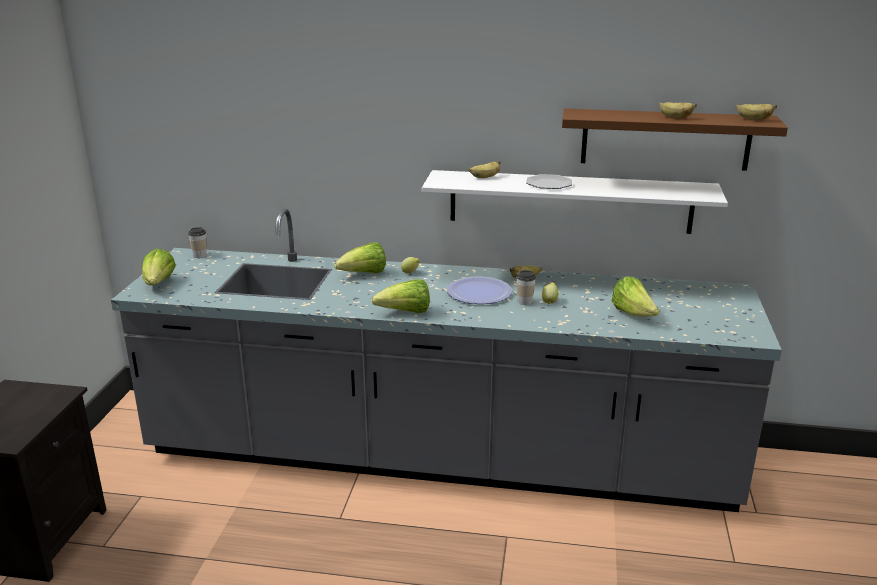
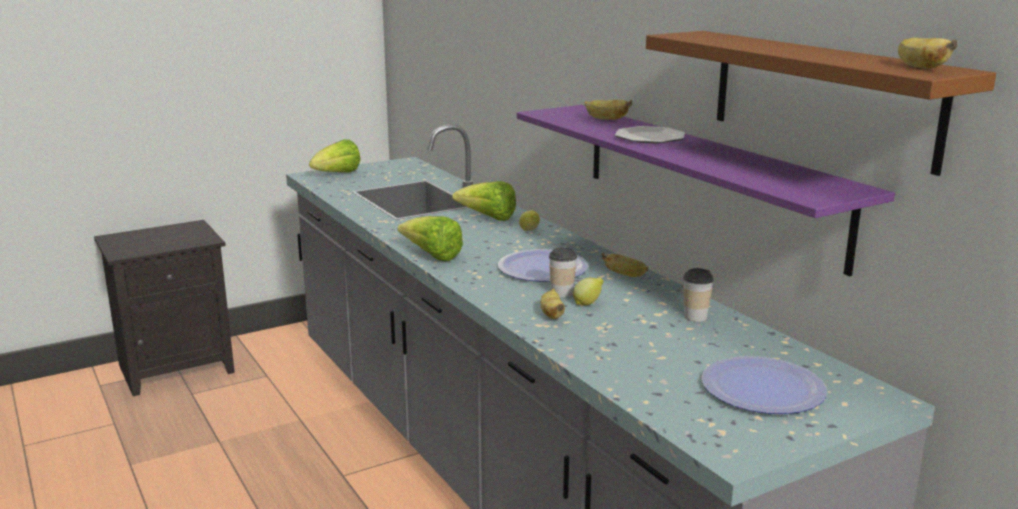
camera: 50 degrees right, 5 degrees down
cup [188,227,207,258] -> cup moved to [683,268,714,322]
white shelf [422,170,728,234] -> purple shelf [517,105,895,276]
lettuce [612,277,659,317] -> none
banana [659,102,697,118] -> banana moved to [540,289,565,319]
none -> plate [701,356,827,414]

